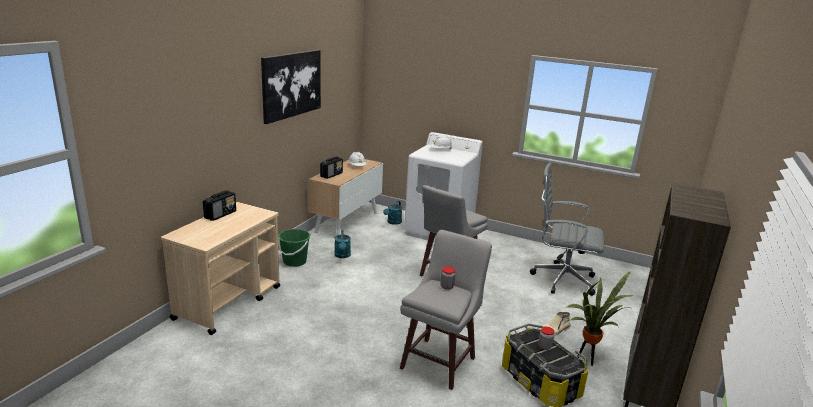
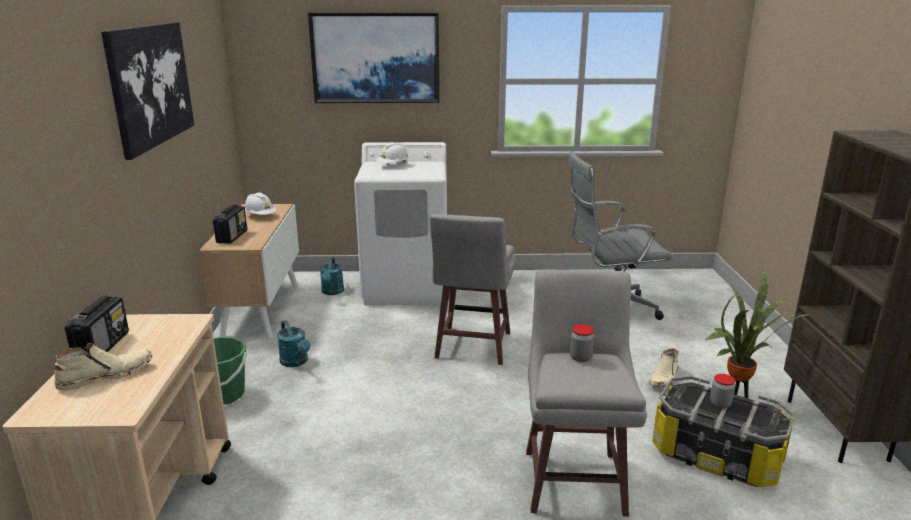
camera: 25 degrees left, 0 degrees up
none -> beige boot [54,343,153,390]
none -> picture [308,12,439,103]

